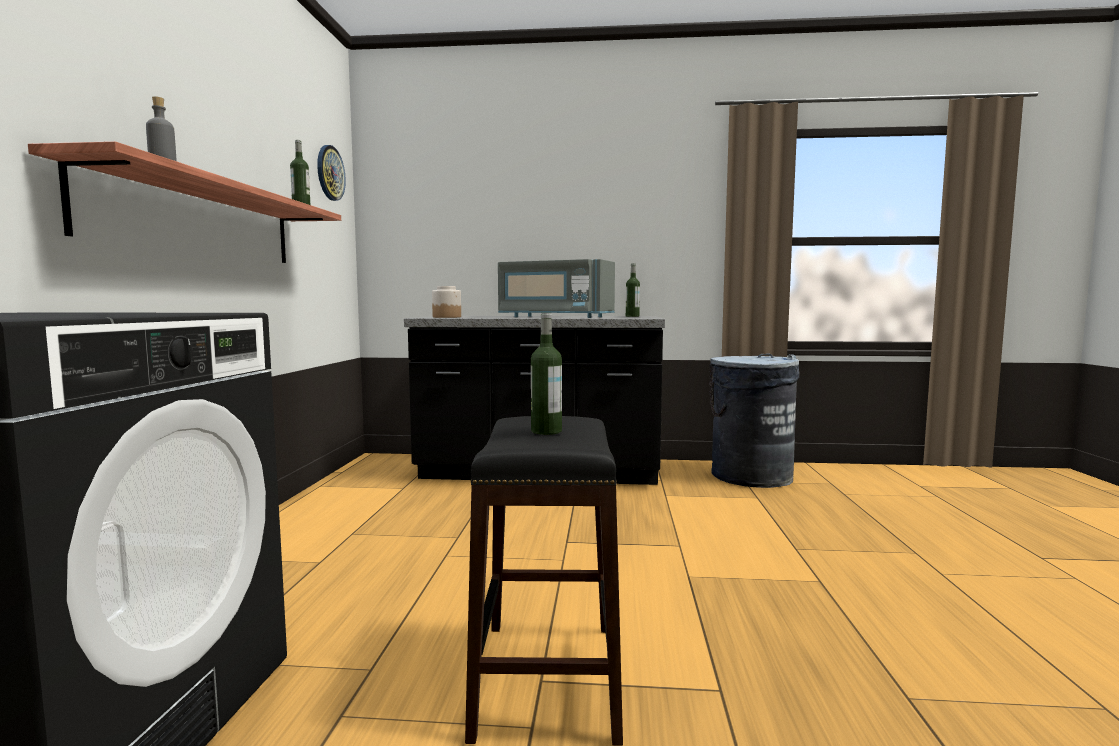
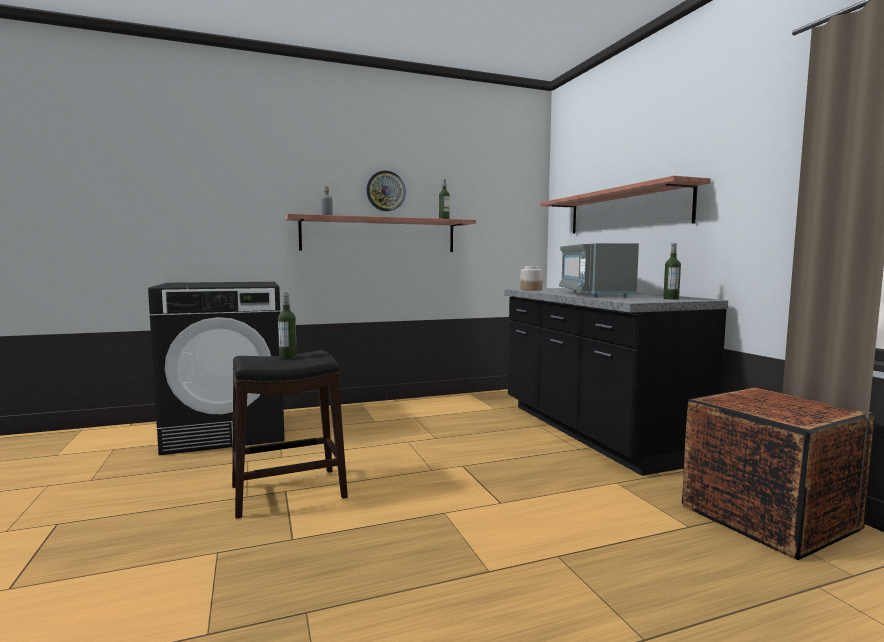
camera: 65 degrees right, 0 degrees up
wall clock [317,145,346,201] -> wall clock moved to [366,171,406,211]
grey trash can [709,353,800,488] -> crate [682,387,876,560]
none -> shelf [540,176,711,234]

